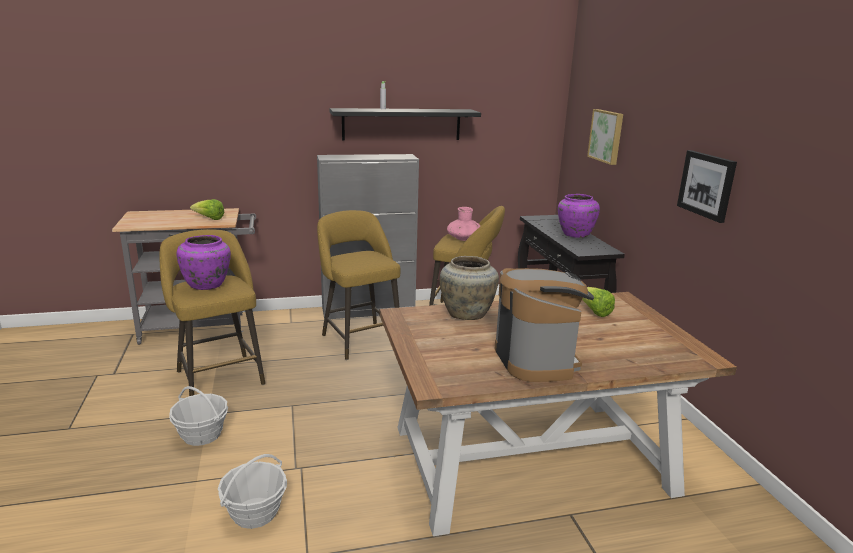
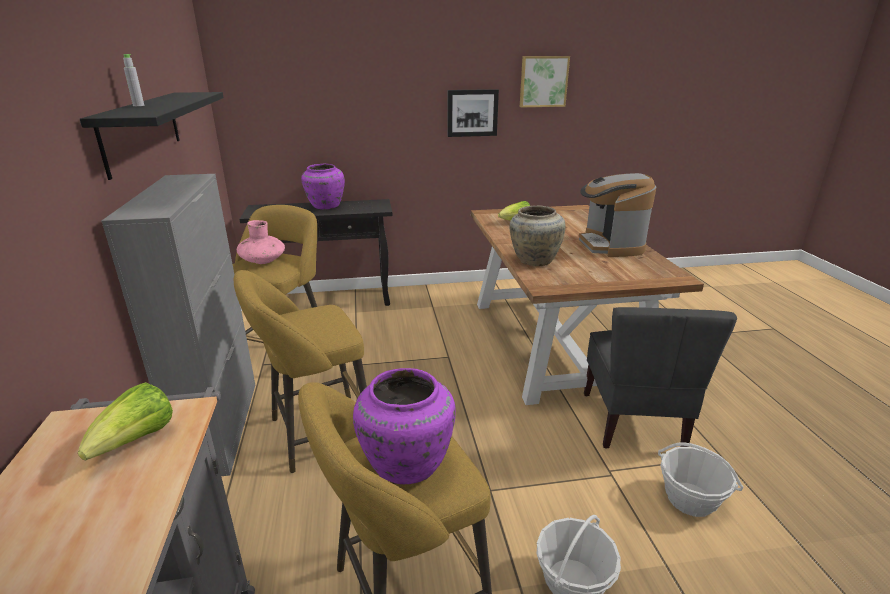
camera: 85 degrees left, 5 degrees up
coffee machine [495,268,594,382] -> coffee machine turned 90 degrees counterclockwise [579,173,657,257]
picture [587,109,623,165] -> picture moved to [520,56,570,107]
none -> grey chair [584,307,737,449]

